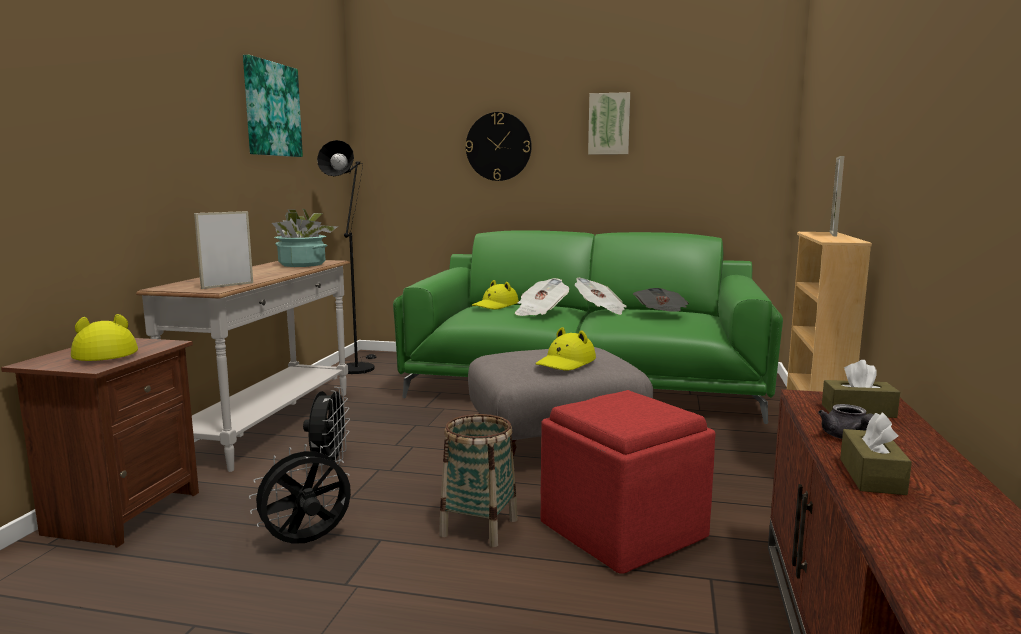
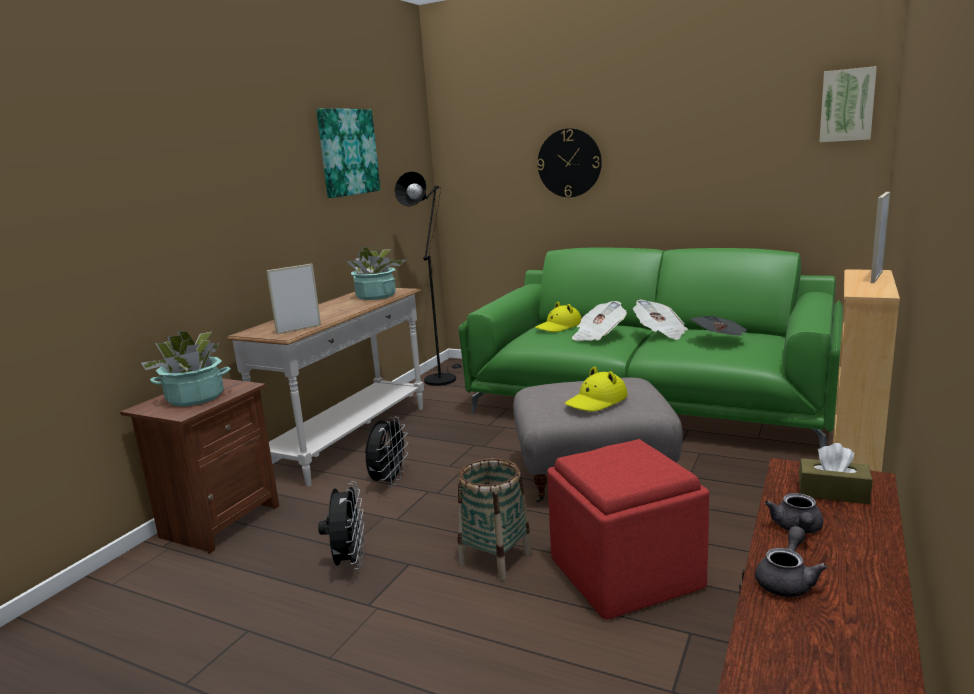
camera: 15 degrees right, 5 degrees up
yellow hat [71,314,138,361] -> potted plant [141,331,231,407]
black fan [249,444,351,544] -> black fan turned 105 degrees clockwise [318,481,365,570]
picture [588,92,630,155] -> picture moved to [819,66,877,142]
brown tissue box [840,412,912,495] -> grey teapot [755,526,827,597]

